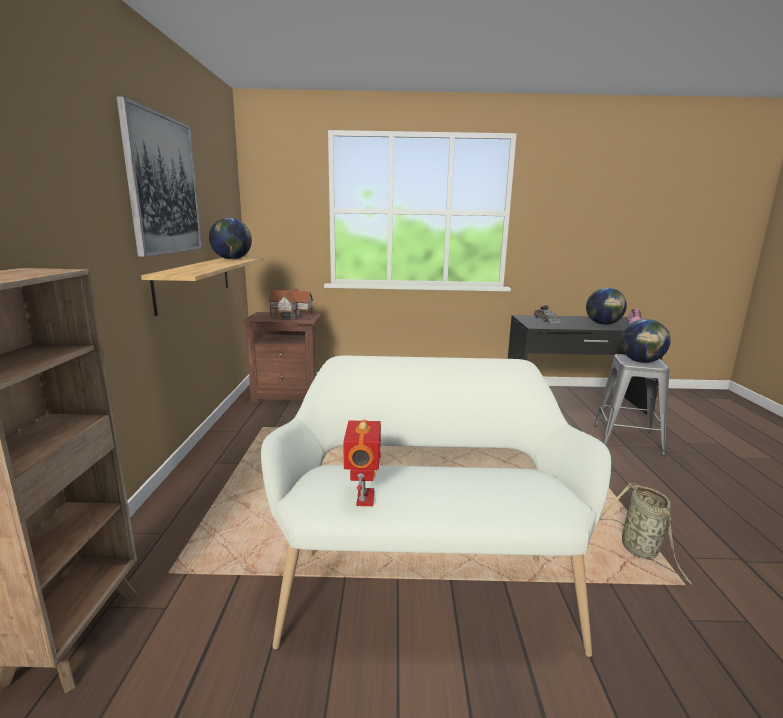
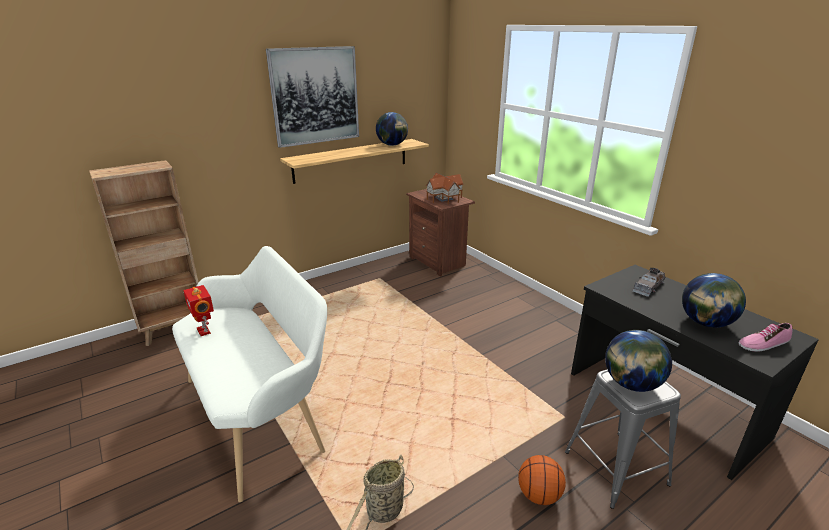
camera: 55 degrees right, 10 degrees up
toy robot [343,420,381,506] -> toy robot turned 90 degrees clockwise [183,285,214,336]
none -> basketball [518,455,566,505]

